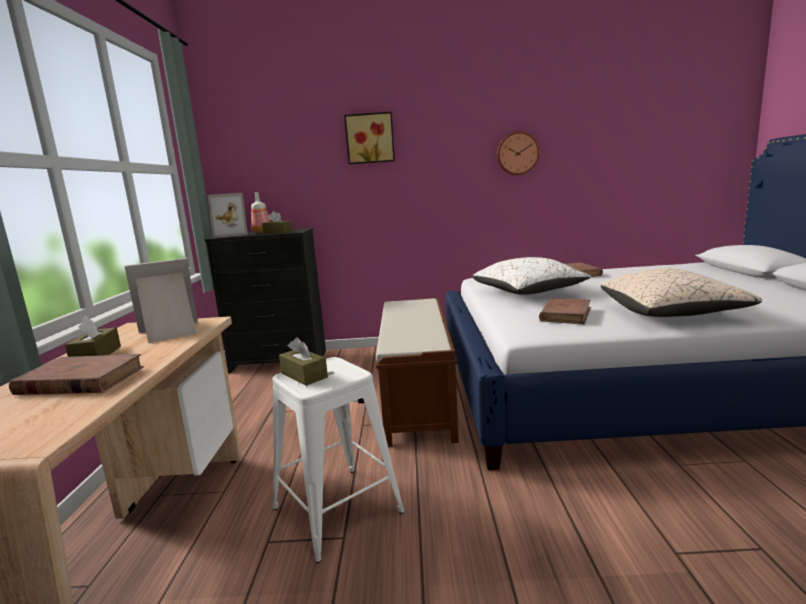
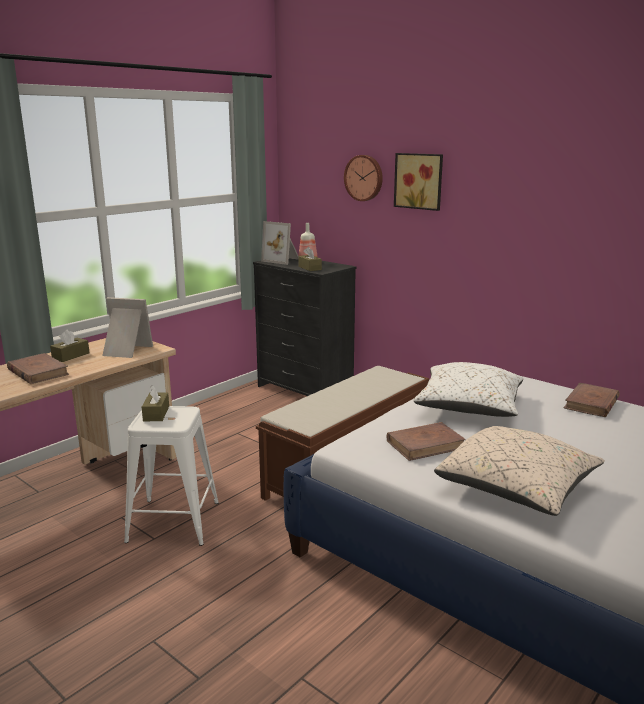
camera: 40 degrees right, 5 degrees up
wall clock [497,131,539,175] -> wall clock moved to [344,155,383,201]

